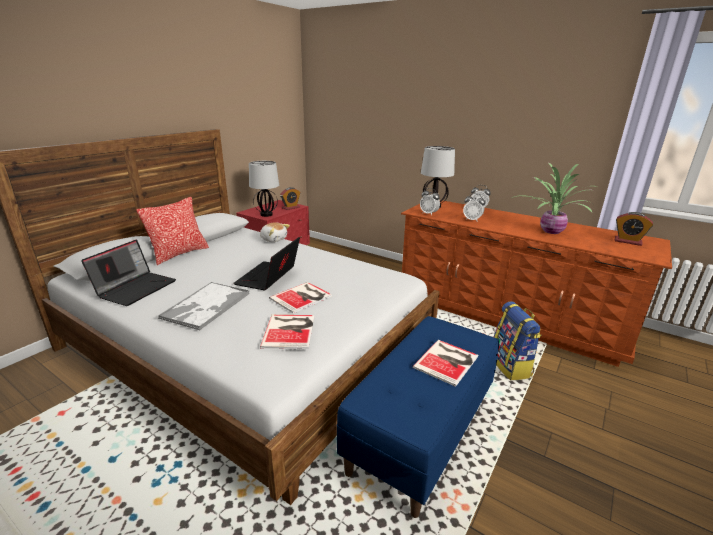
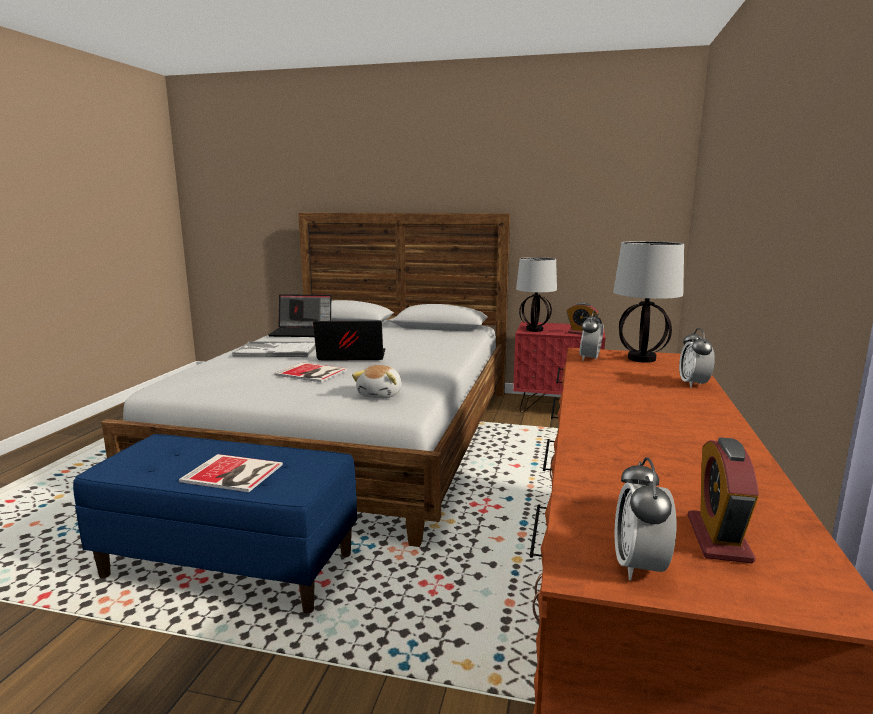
camera: 70 degrees right, 10 degrees down
pillow [136,197,209,265] -> none
plush toy [260,222,290,242] -> plush toy moved to [352,365,402,398]
book [260,315,315,349] -> none
alarm clock [463,193,485,222] -> alarm clock moved to [615,457,676,580]
backpack [493,301,541,380] -> none
potted plant [512,162,597,234] -> none

